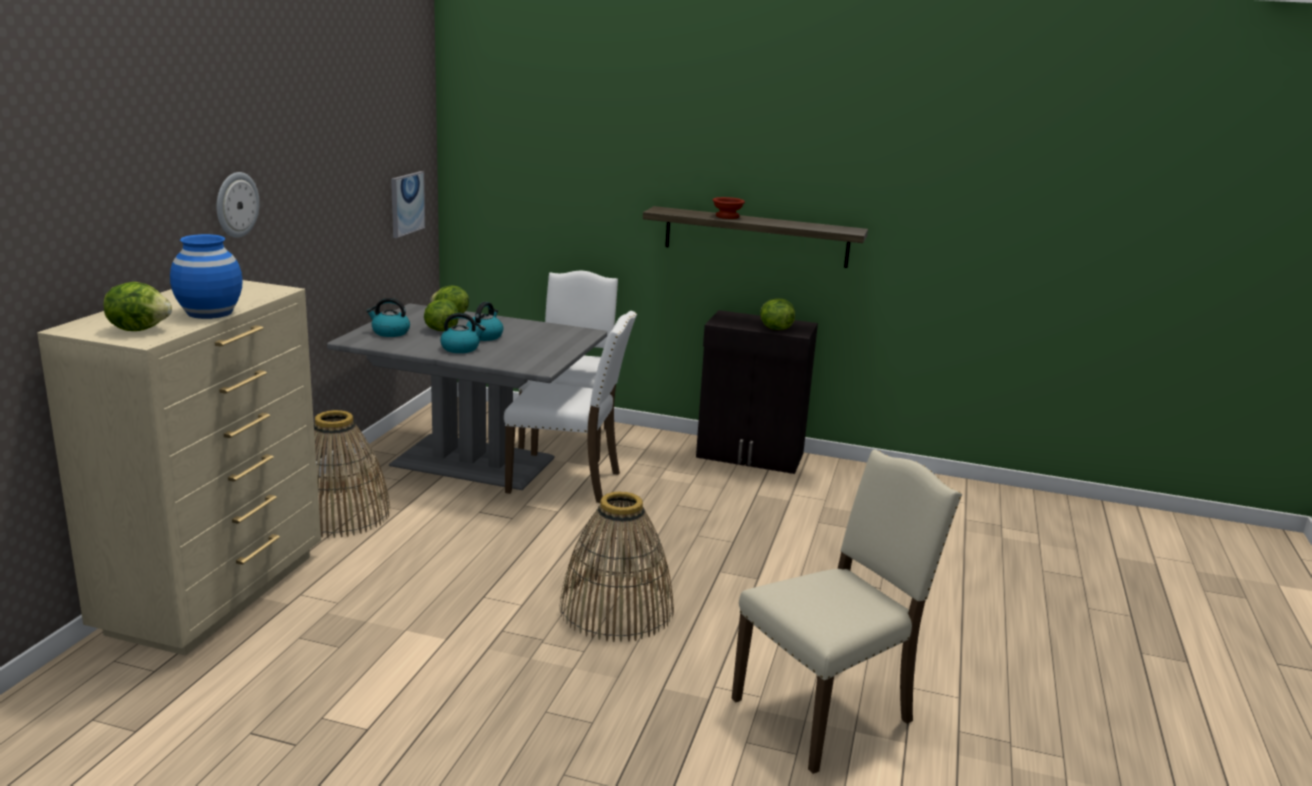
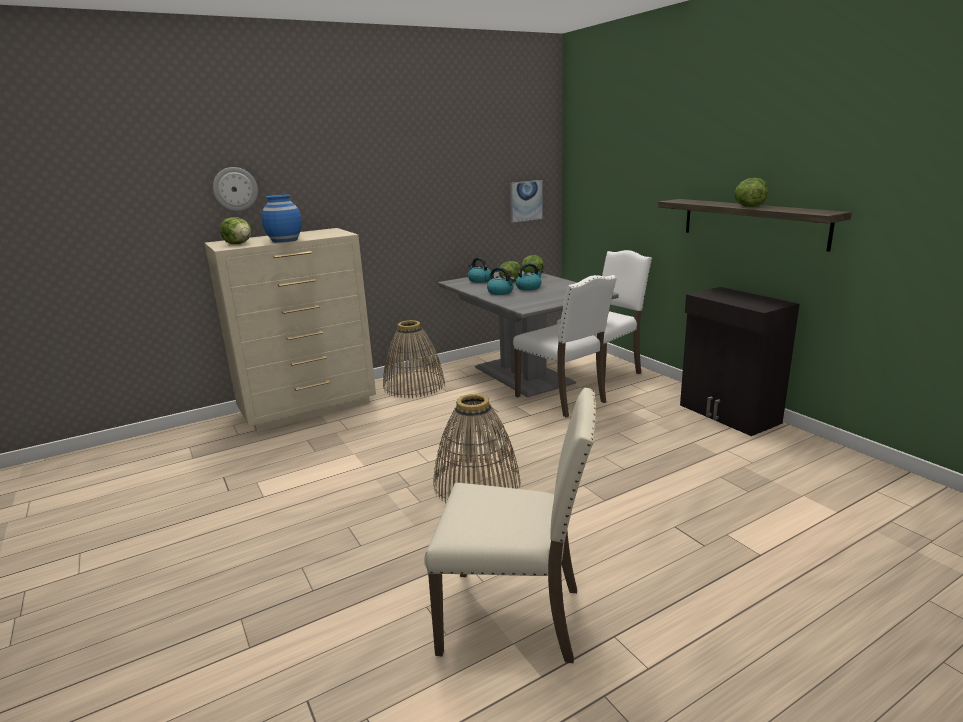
camera: 45 degrees right, 0 degrees up
wall clock [217,172,260,238] -> wall clock moved to [213,167,258,211]
brown bowl [713,197,745,219] -> none
lettuce [760,298,795,330] -> lettuce moved to [735,178,768,207]

